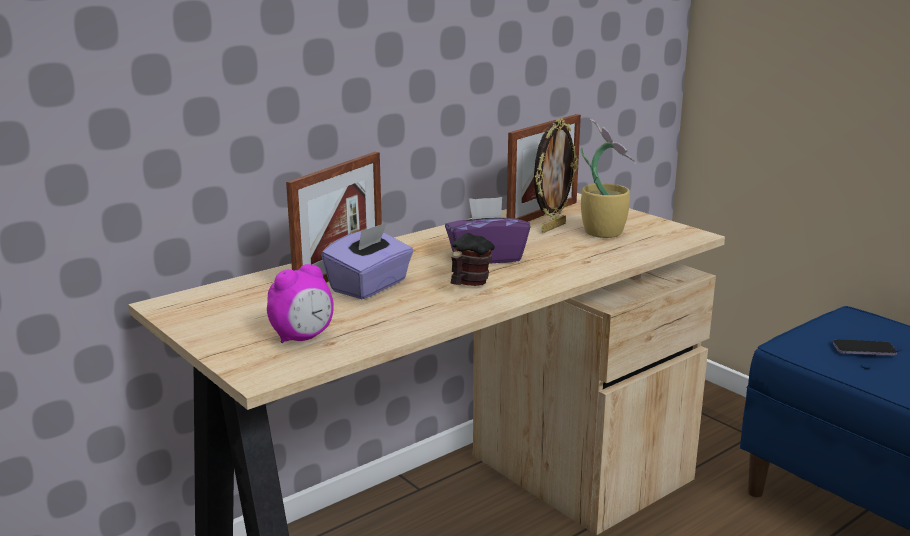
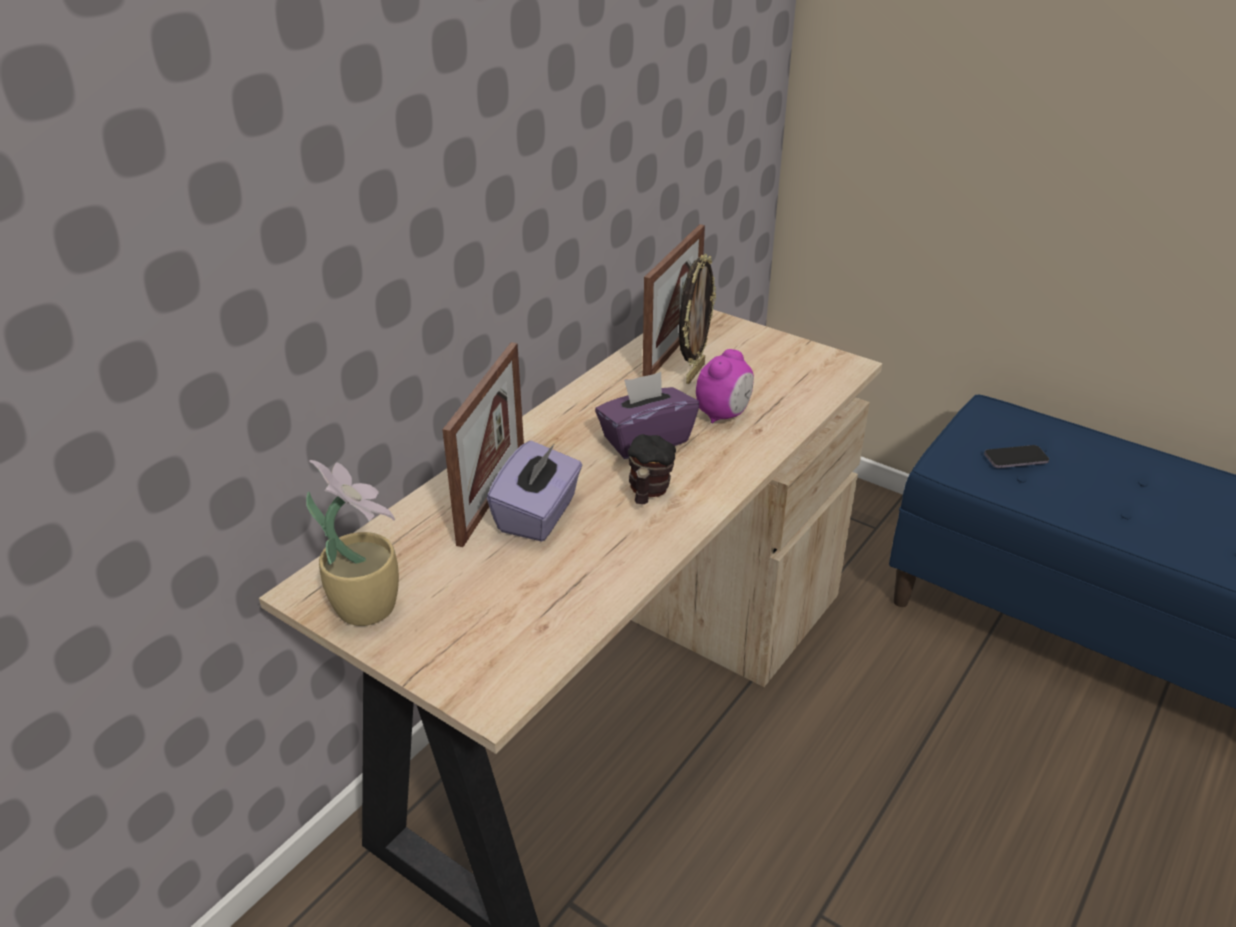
camera: 15 degrees left, 15 degrees up
alarm clock [267,264,334,343] -> alarm clock moved to [696,349,754,424]
potted plant [581,119,636,238] -> potted plant moved to [306,460,399,626]

